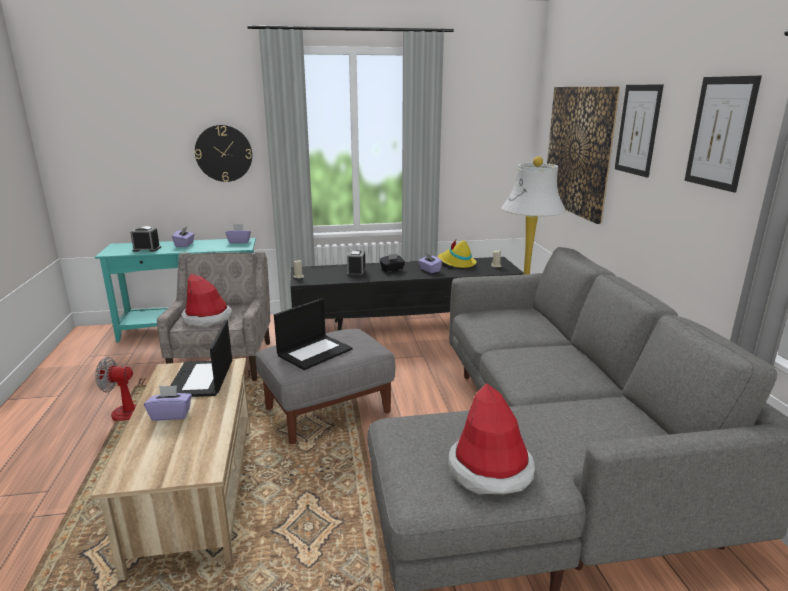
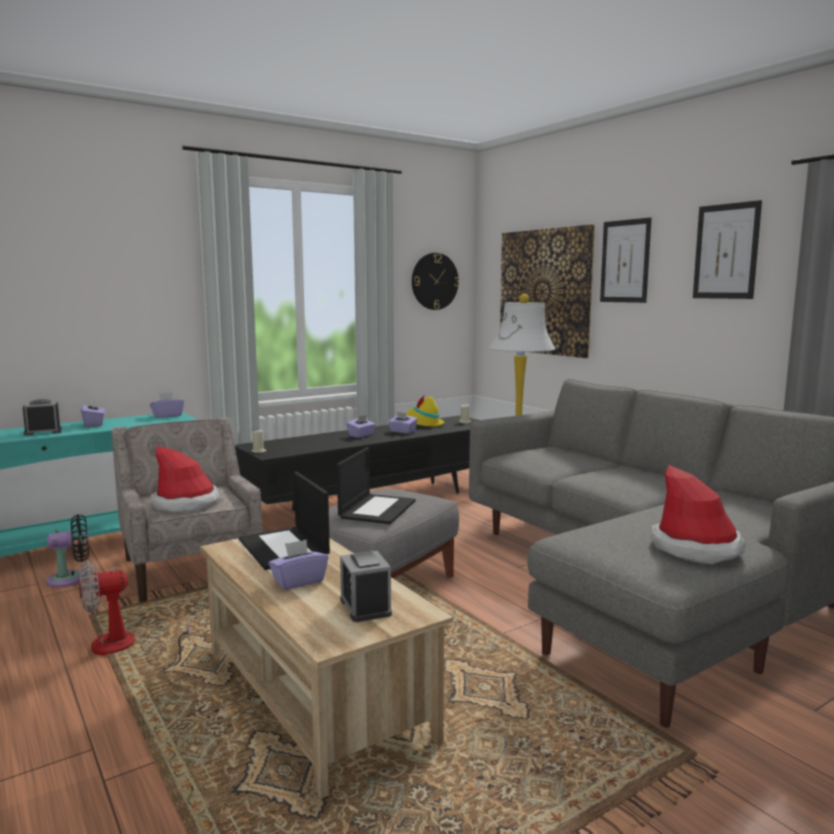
camera: 25 degrees left, 10 degrees down
wall clock [195,125,252,182] -> wall clock moved to [412,253,459,310]
alarm clock [347,250,366,276] -> alarm clock moved to [340,551,392,622]
black tissue box [380,254,405,272] -> purple tissue box [346,415,376,438]
none -> black fan [47,514,89,587]

